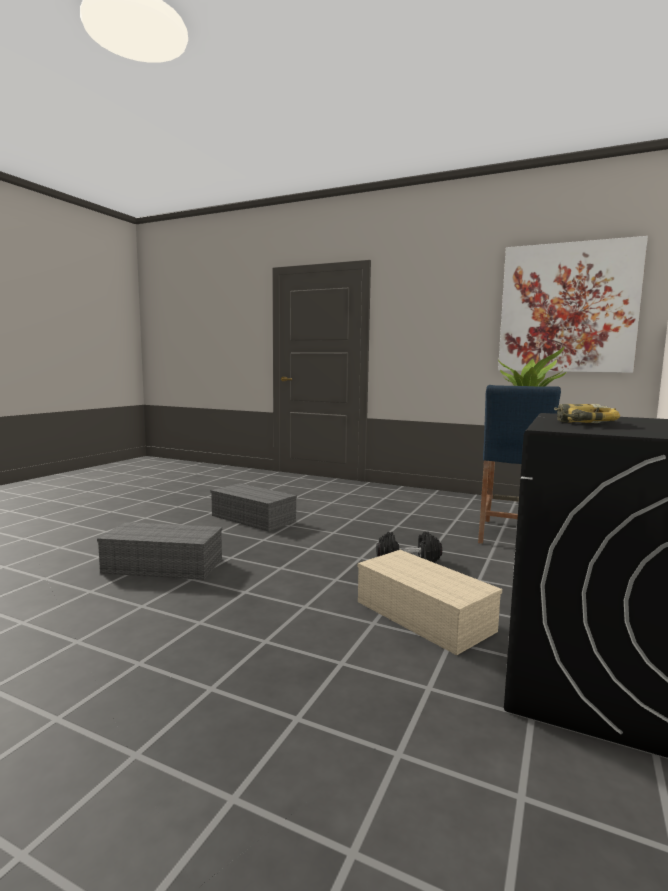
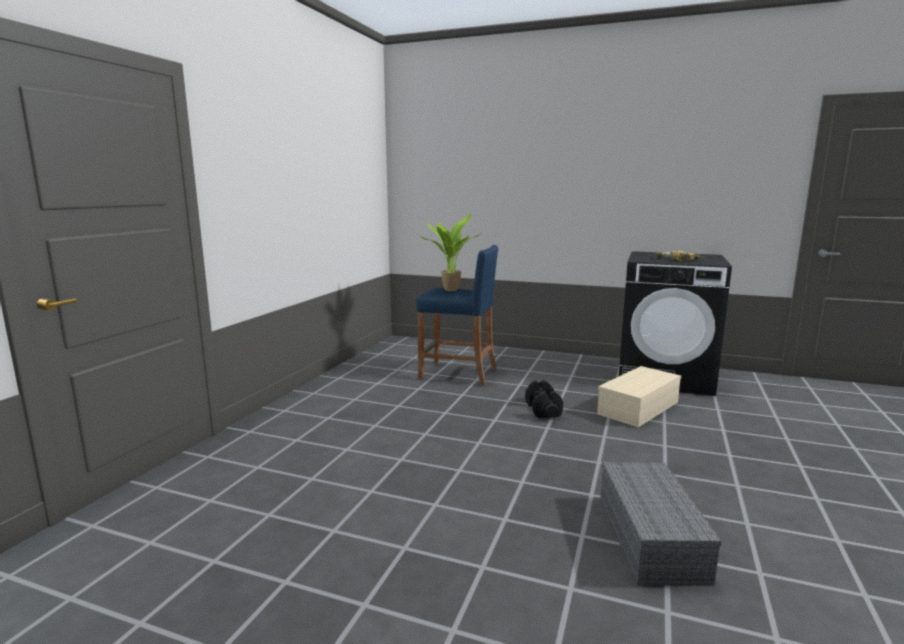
camera: 95 degrees left, 5 degrees up
grey storage box [211,483,297,531] -> none
picture [498,236,648,373] -> none

